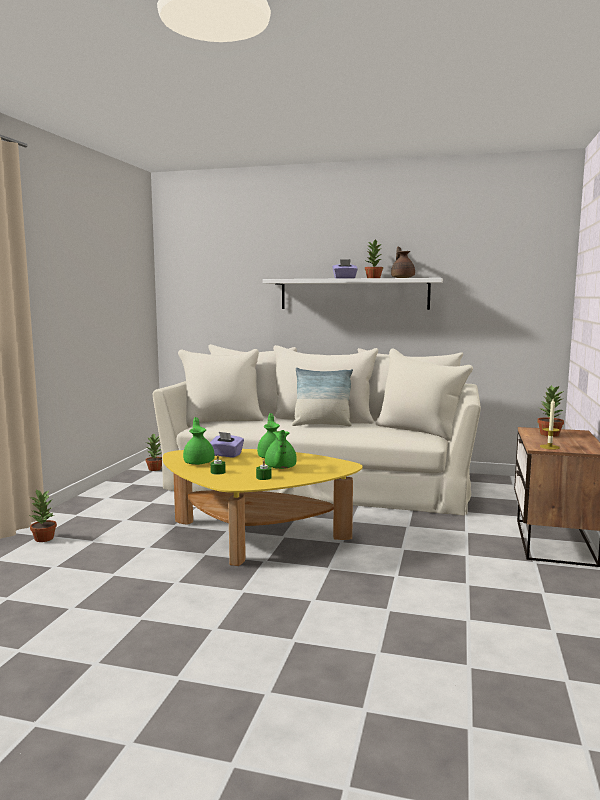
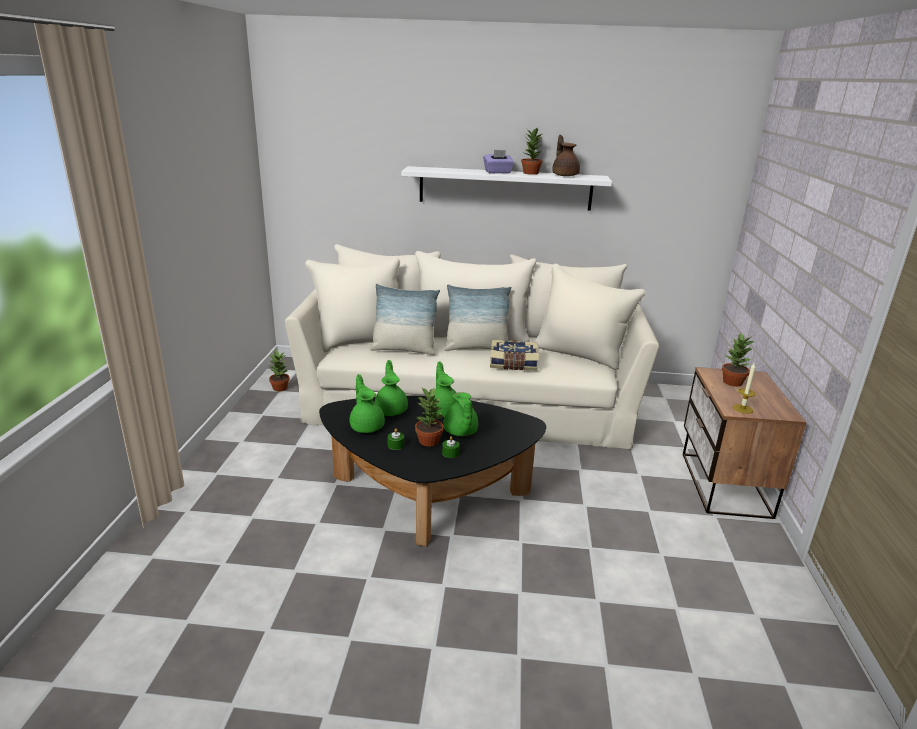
camera: 10 degrees left, 15 degrees up
potted plant [30,489,57,542] -> potted plant moved to [415,387,445,446]
yellow coffee table [163,449,363,566] -> black coffee table [319,396,546,546]
purple tissue box [210,432,244,457] -> green teapot [375,360,408,416]
none -> pillow [370,284,440,355]
none -> book [490,340,539,371]

